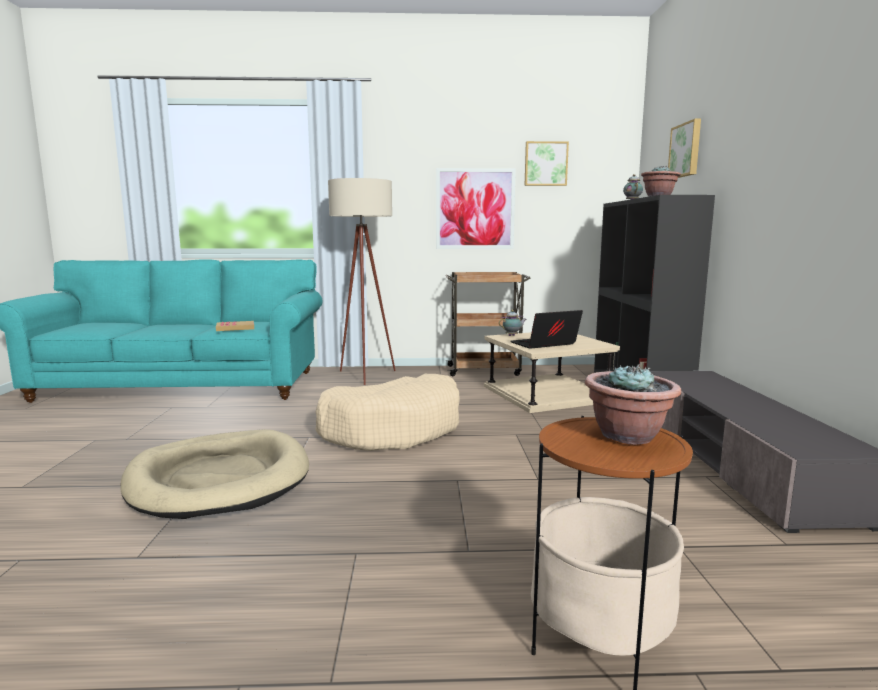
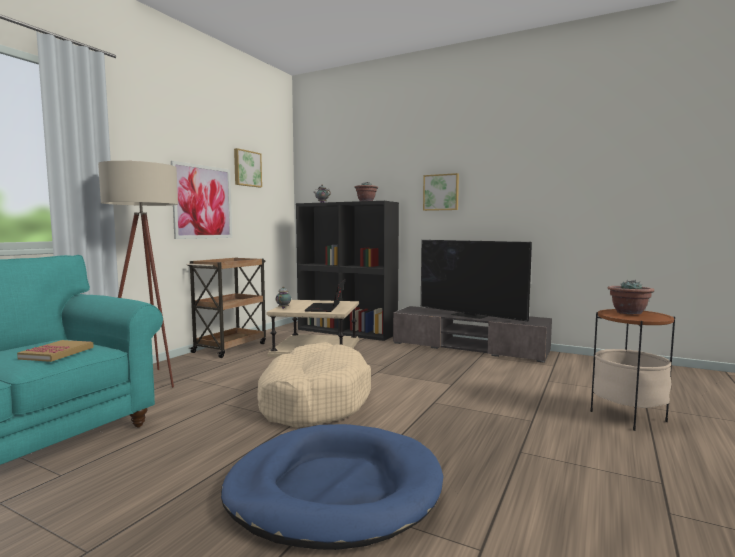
camera: 60 degrees left, 5 degrees down
beige dog bed [121,429,309,519] -> blue dog bed [221,424,444,550]
picture [668,119,701,178] -> picture moved to [423,173,459,211]
none -> television [421,240,532,321]

